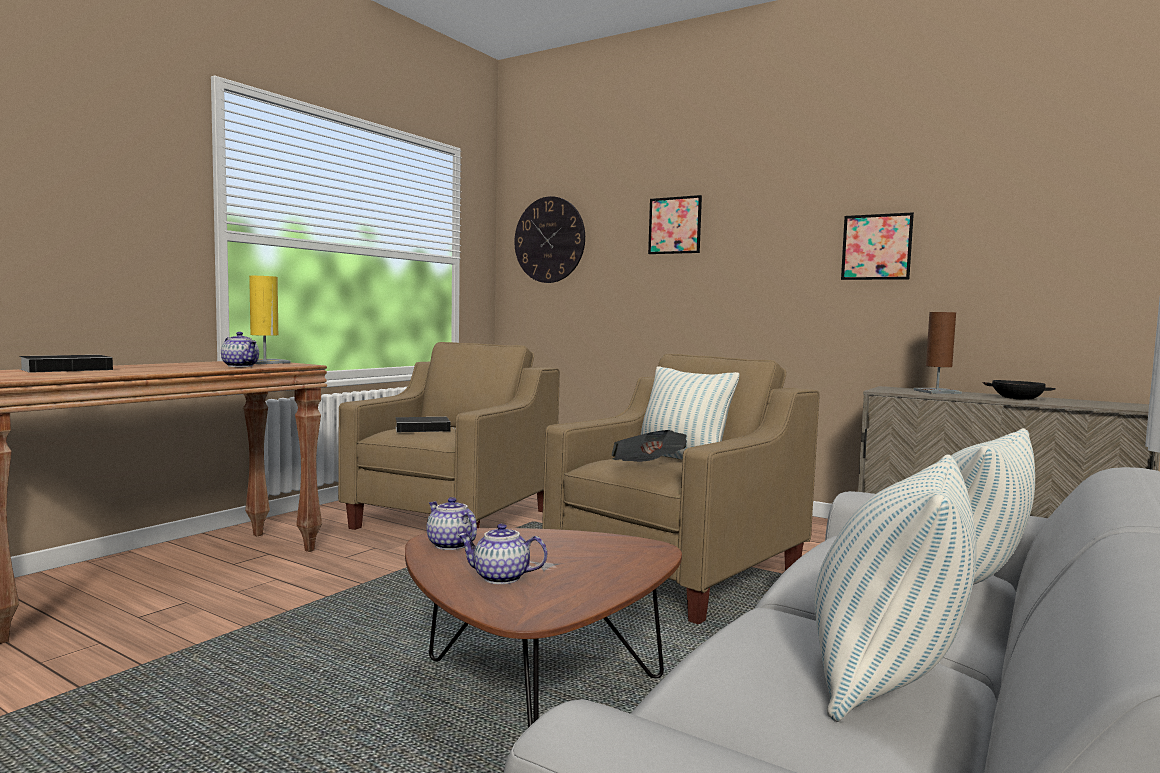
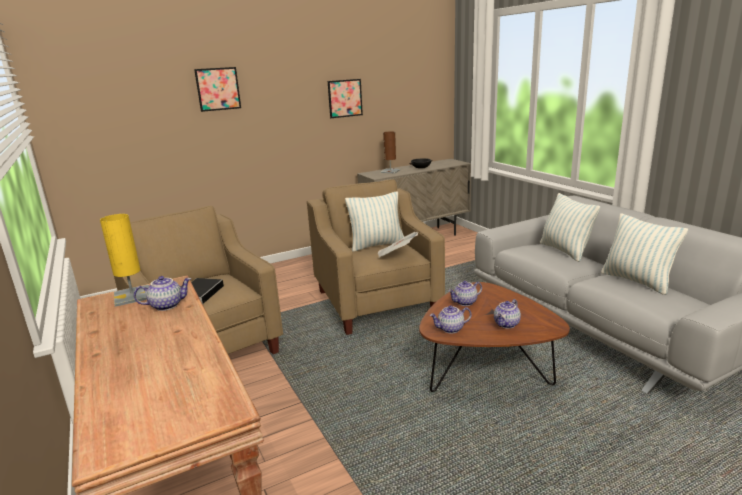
camera: 60 degrees left, 15 degrees up
book [19,355,113,373] -> none
wall clock [514,196,585,283] -> none
none -> teapot [448,281,482,306]

